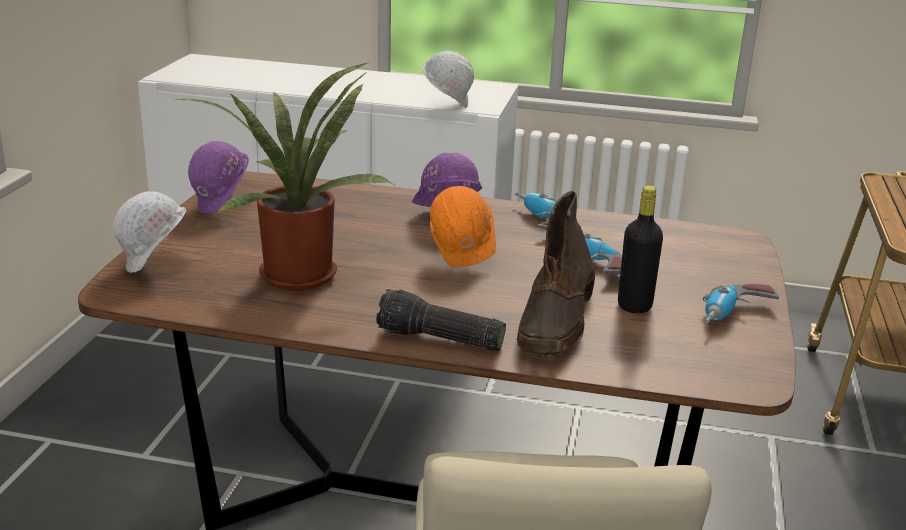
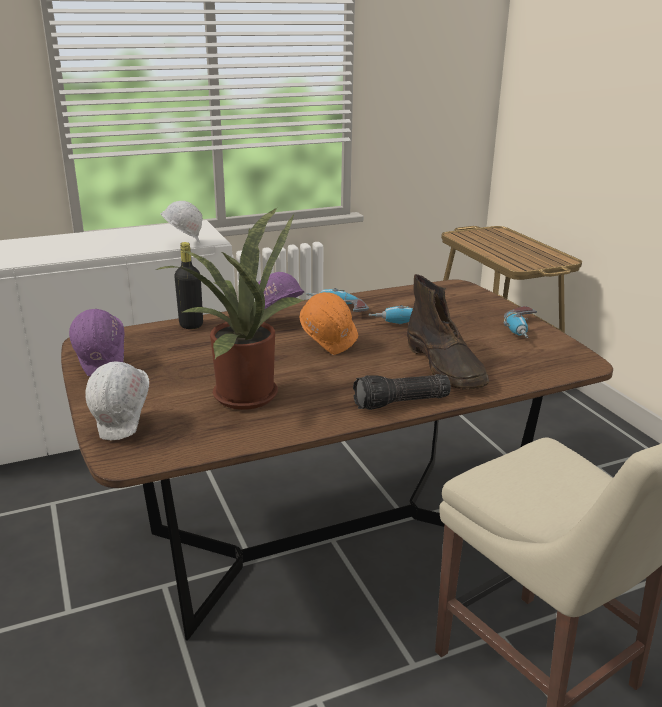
camera: 35 degrees left, 0 degrees up
black bottle [618,185,663,313] -> black bottle moved to [174,242,203,329]

